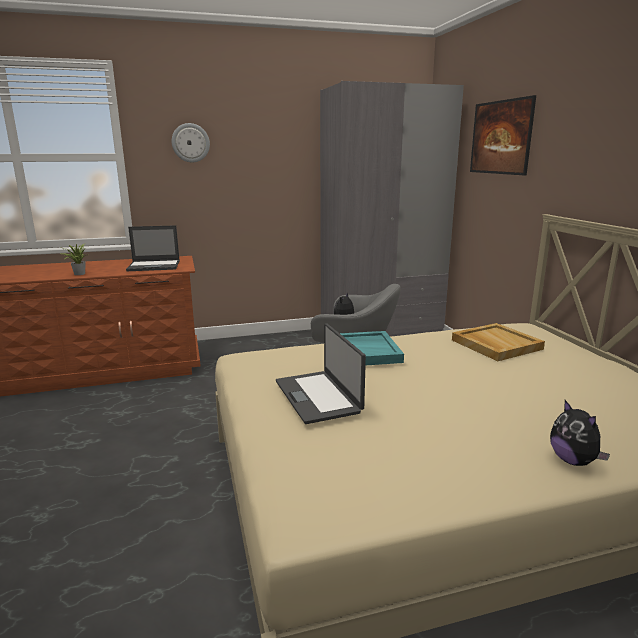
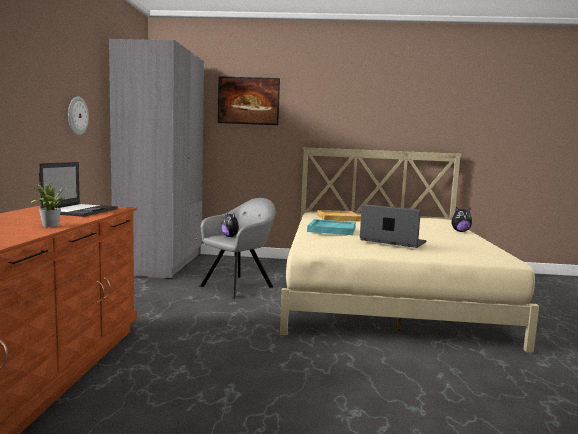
camera: 70 degrees left, 10 degrees down
wall clock [172,123,210,162] -> wall clock moved to [68,97,89,135]
laptop [276,323,366,424] -> laptop turned 150 degrees counterclockwise [360,204,426,248]

